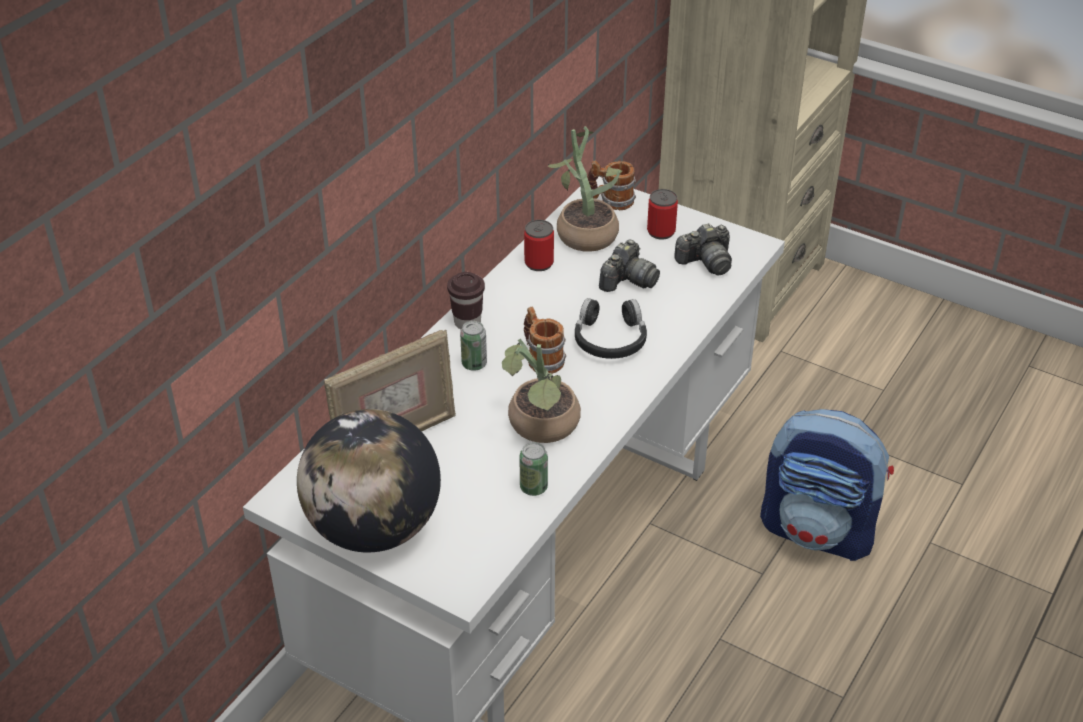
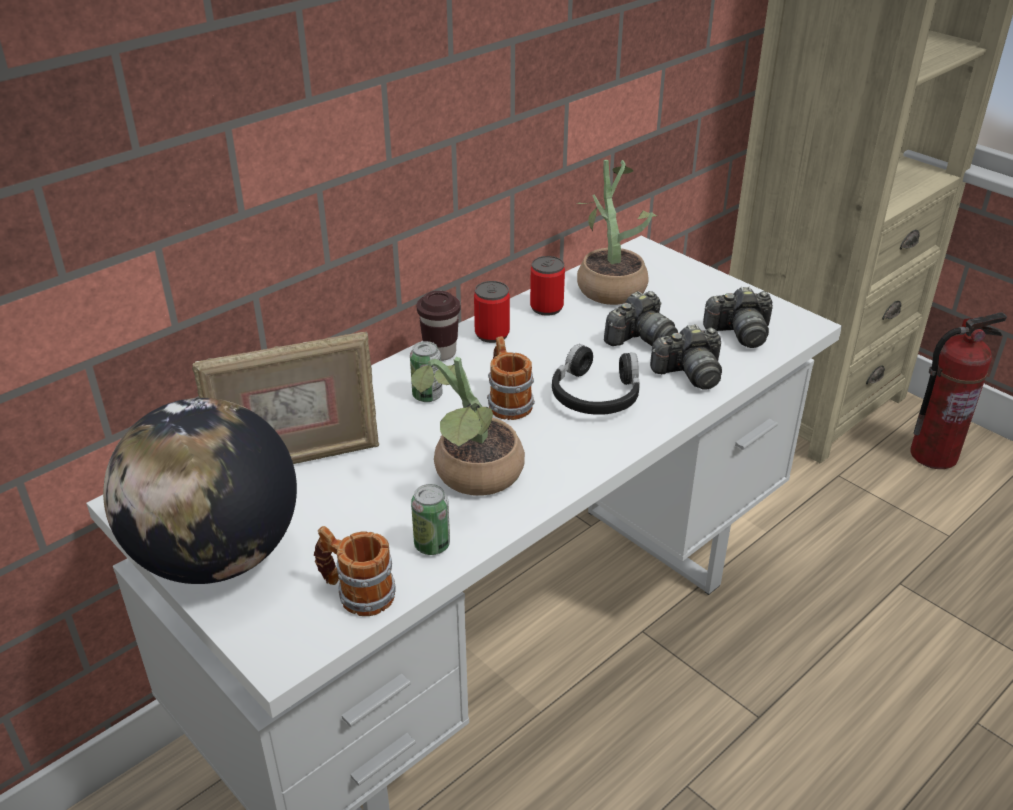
camera: 15 degrees right, 5 degrees down
mug [587,161,636,210] -> mug moved to [314,526,396,616]
can [647,189,678,240] -> can moved to [474,281,510,343]
backpack [760,409,894,561] -> none
none -> camera [650,324,722,390]
none -> fire extinguisher [911,312,1007,469]

